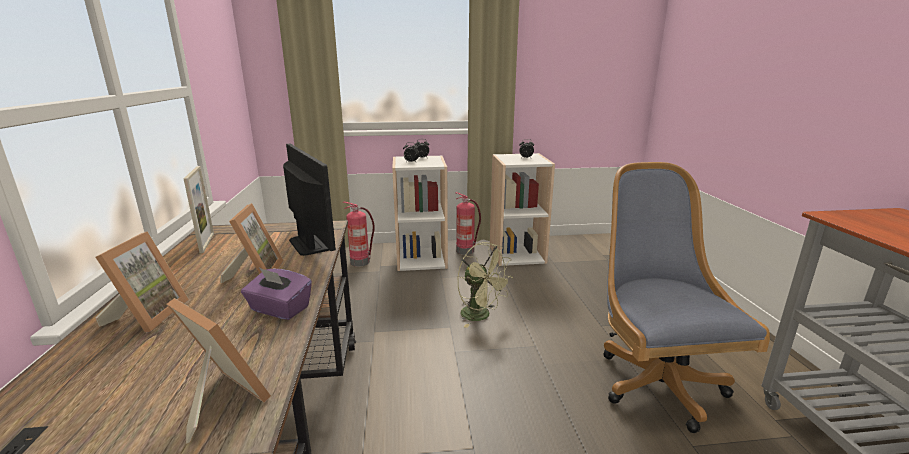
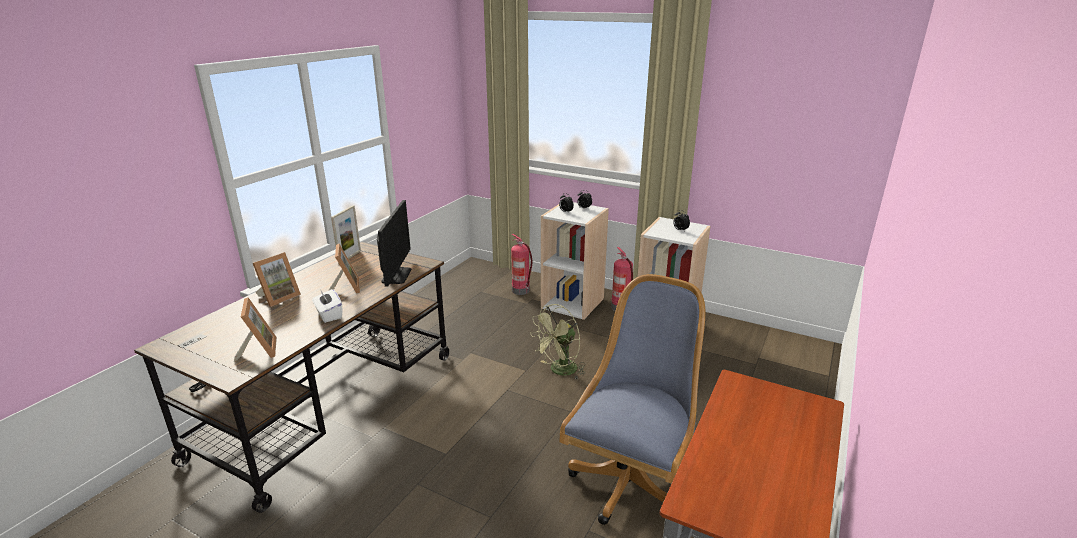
camera: 35 degrees right, 5 degrees up
picture frame [220,203,284,283] -> picture frame turned 45 degrees counterclockwise [328,244,360,294]
purple tissue box [241,268,312,320] -> white tissue box [312,289,342,323]
green fan [457,242,513,328] -> green fan turned 60 degrees clockwise [530,304,586,380]

